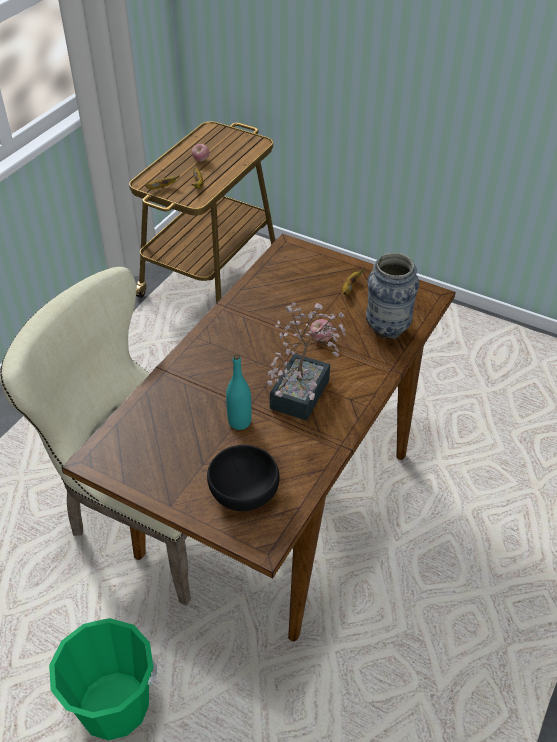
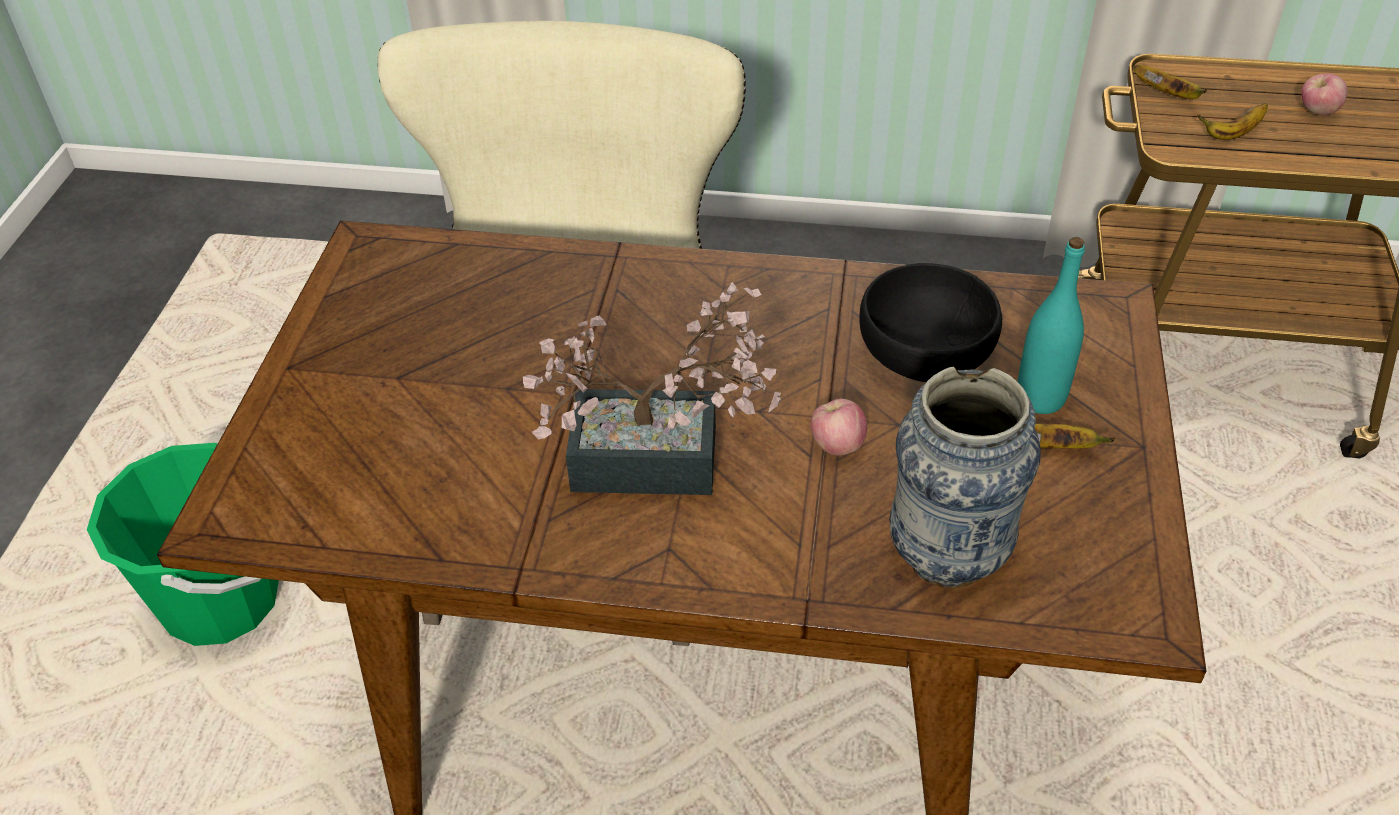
camera: 70 degrees right, 0 degrees up
black bowl [207,445,280,512] -> black bowl moved to [859,263,1002,382]
turquoise bottle [226,354,252,430] -> turquoise bottle moved to [1017,237,1085,414]

